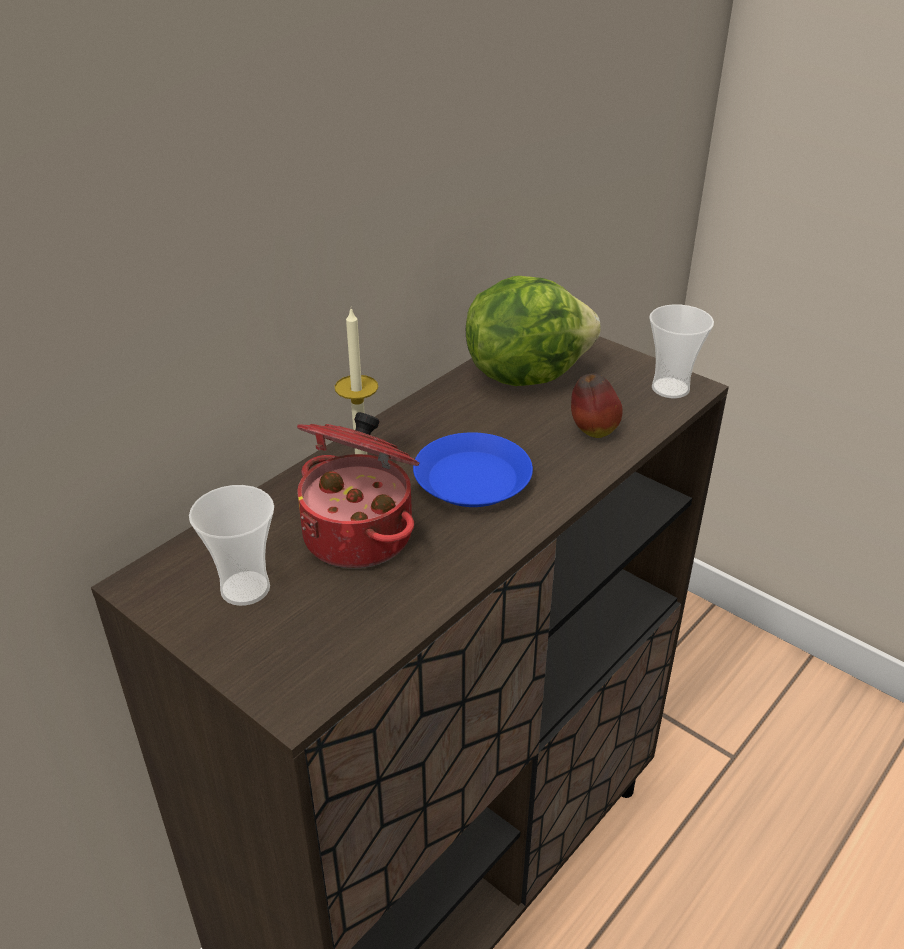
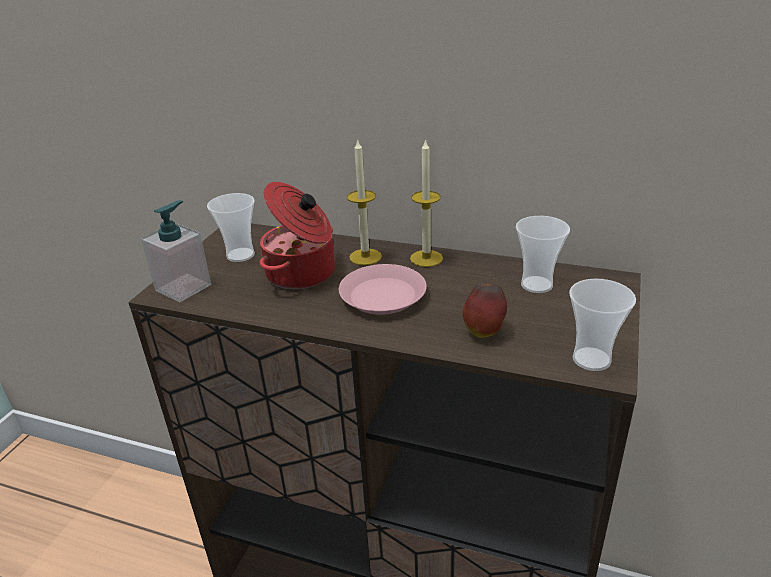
camera: 70 degrees right, 5 degrees down
blue plate [413,432,533,507] -> pink plate [339,264,427,315]
lettuce [466,276,601,386] -> cup [516,216,570,293]
none -> soap dispenser [141,200,211,302]
none -> candle [410,139,443,267]

